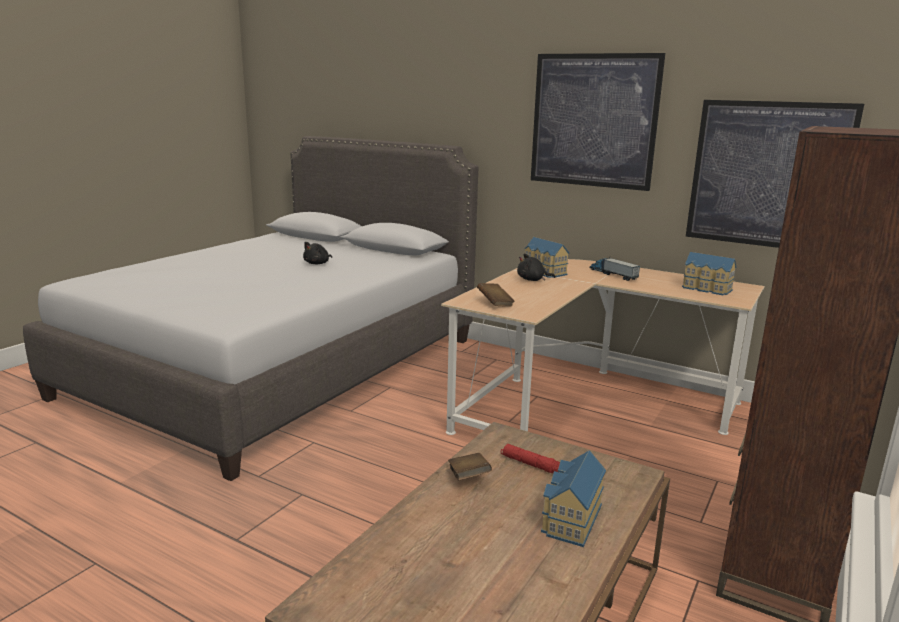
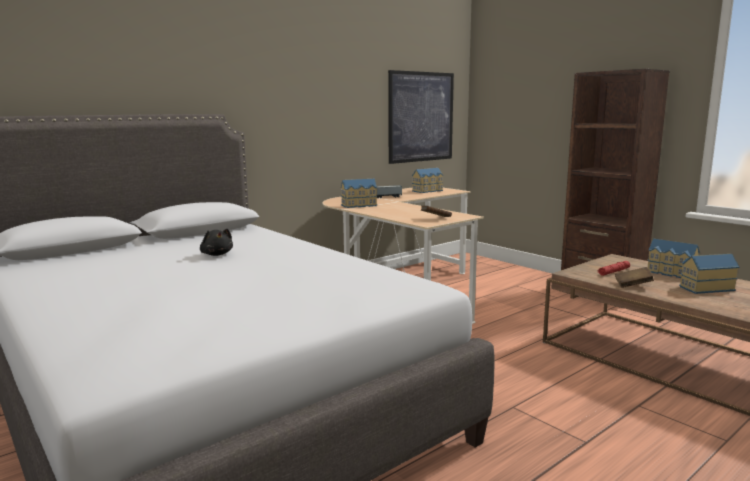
camera: 70 degrees left, 5 degrees down
black plush toy [517,254,556,281] -> none
picture [531,53,665,191] -> none
none -> toy house [679,254,739,294]

